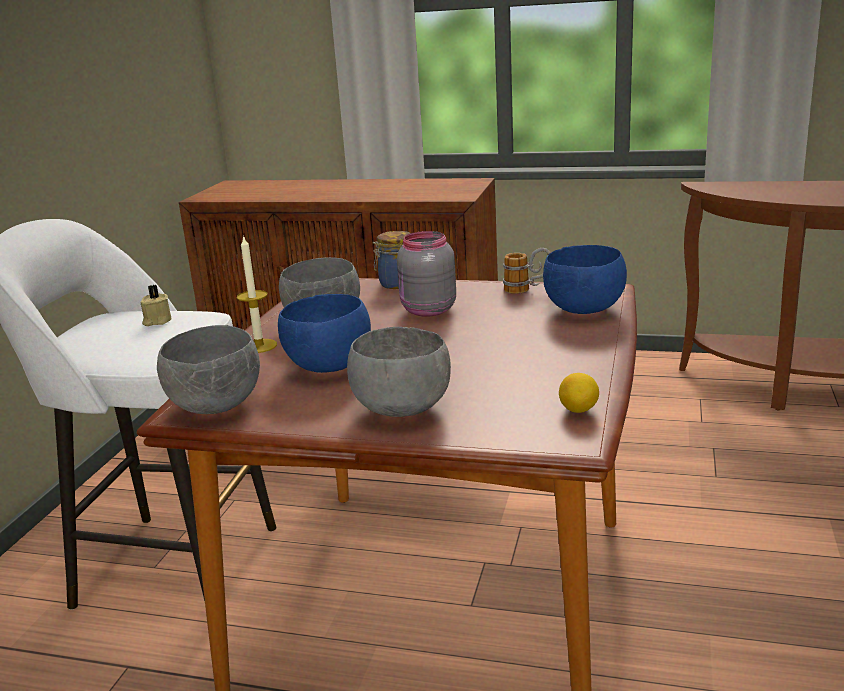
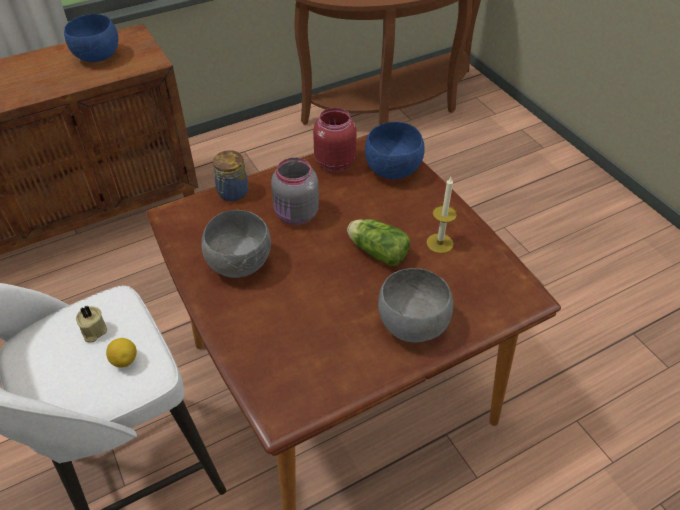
camera: 45 degrees left, 25 degrees up
grey bowl [157,325,260,414] -> none
candle [237,235,277,353] -> candle moved to [426,177,457,253]
blue bowl [278,294,371,373] -> blue bowl moved to [64,14,119,62]
mug [503,248,552,294] -> red jar [313,108,357,171]
lemon [559,373,599,413] -> lemon moved to [106,338,137,368]
none -> lettuce [347,219,410,266]

